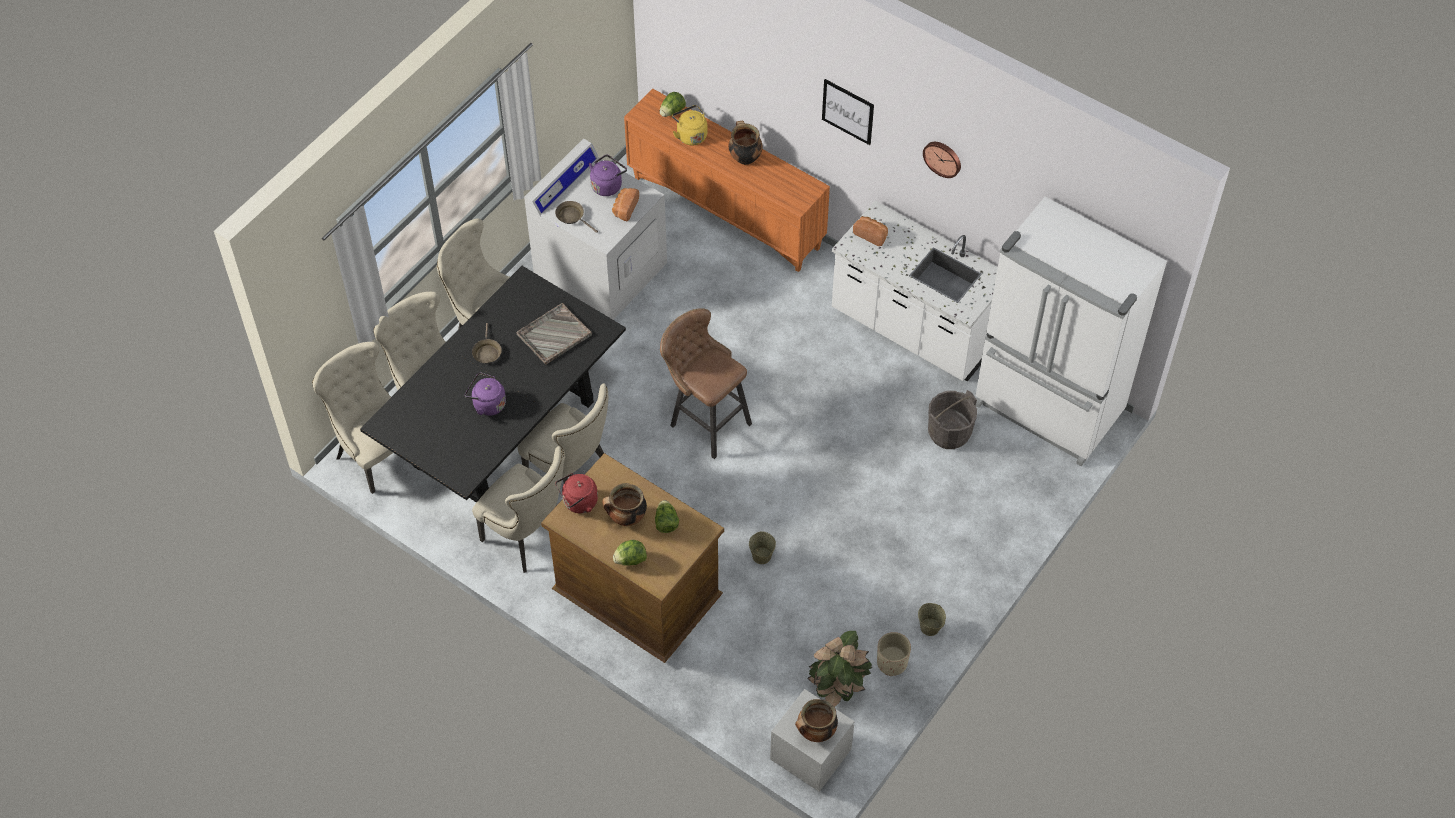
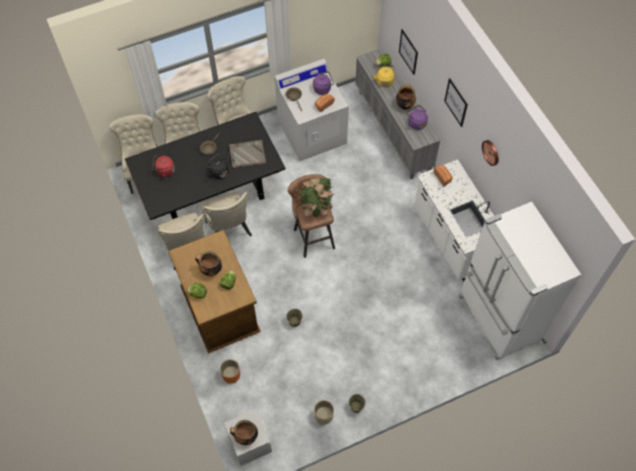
camera: 30 degrees right, 5 degrees up
purple kettle [465,372,506,416] -> purple kettle moved to [406,105,428,130]
red kettle [555,473,598,513] -> red kettle moved to [152,154,175,178]
orange dresser [624,89,830,272] -> grey dresser [355,48,440,179]
potted plant [808,631,873,707] -> potted plant moved to [300,178,334,217]
grey bucket [928,390,977,449] -> none
none -> black kettle [205,154,229,179]
none -> orange planter [220,359,240,384]
none -> picture [399,29,418,75]

